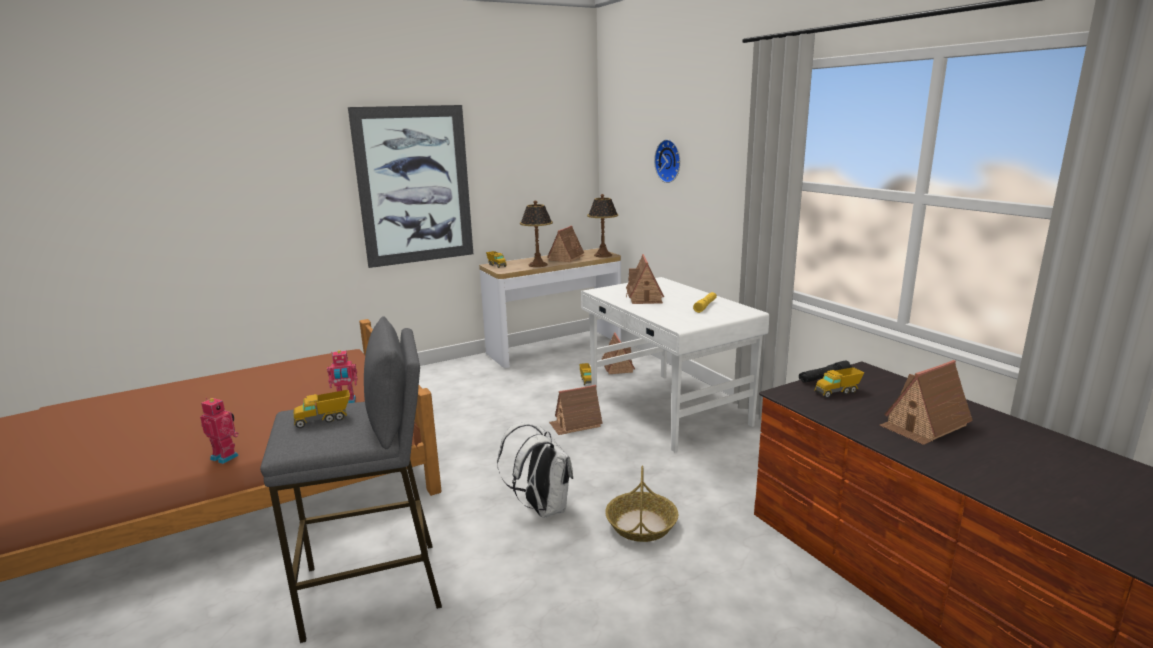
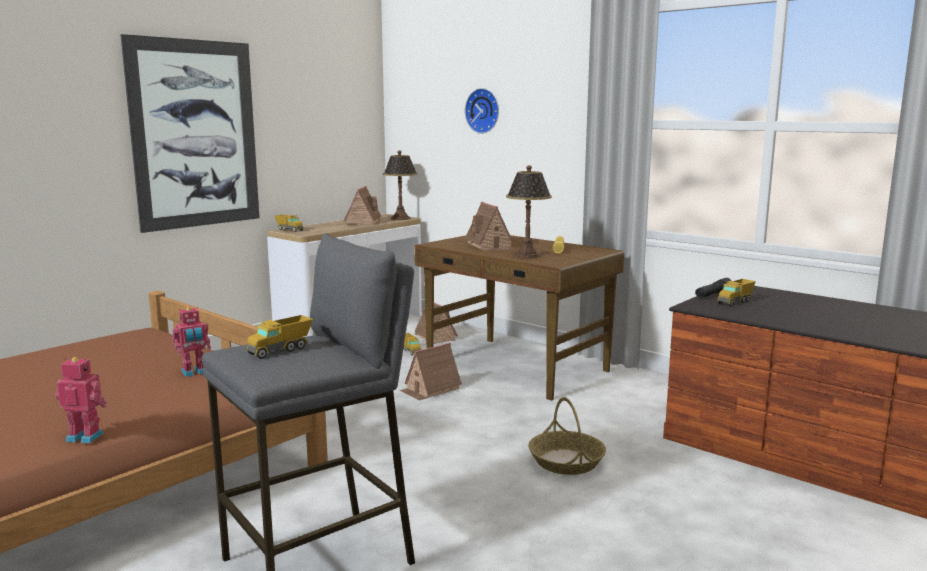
camera: 20 degrees left, 5 degrees down
white backpack [497,423,573,518] -> none
table lamp [520,201,553,267] -> table lamp moved to [506,165,552,258]
white desk [581,277,769,452] -> brown desk [414,235,624,401]
toy house [880,360,973,445] -> none

